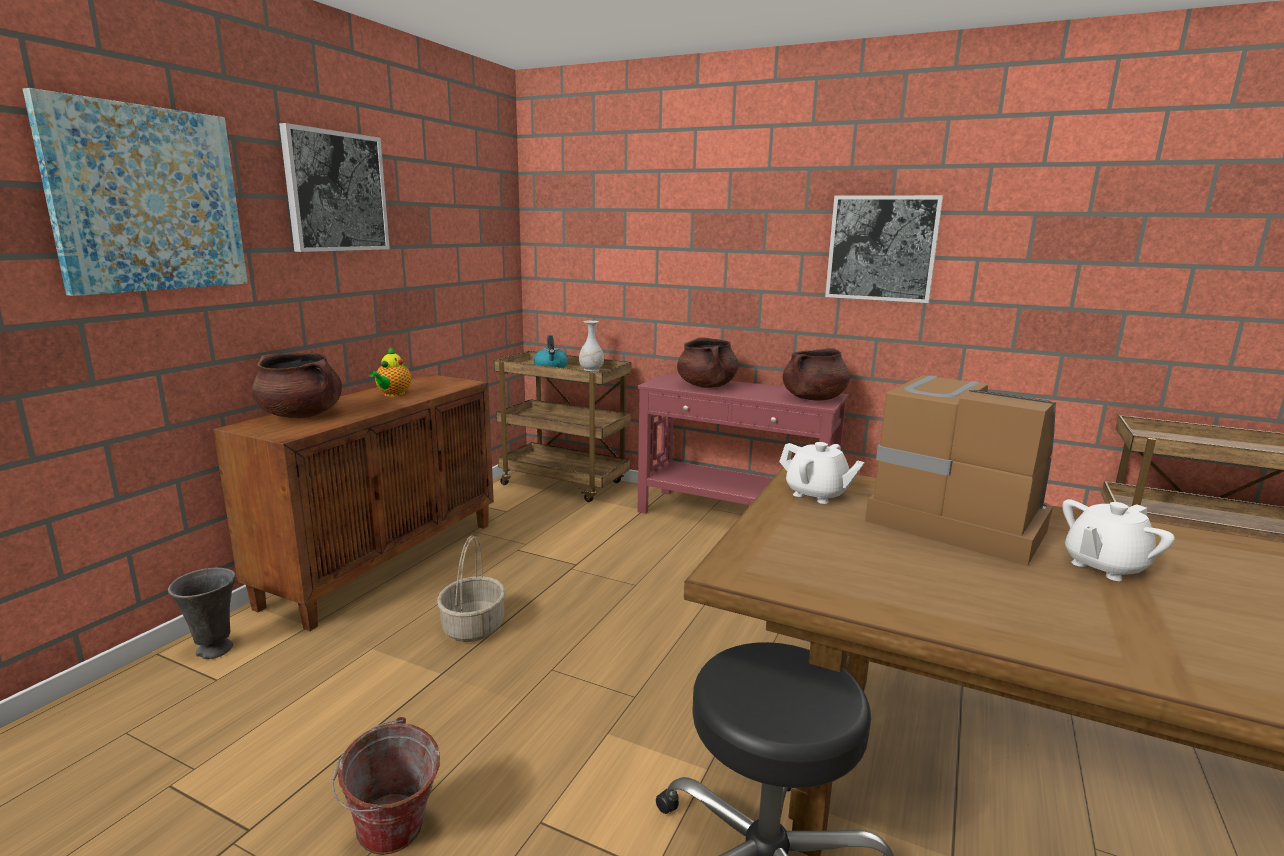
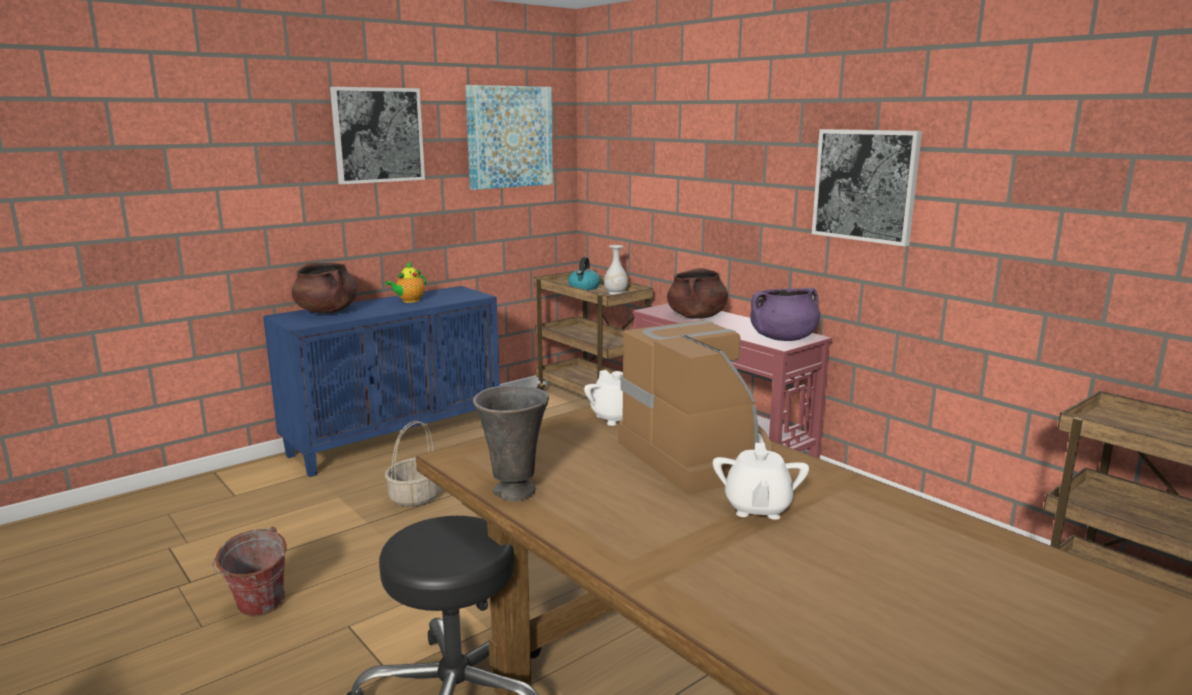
camera: 25 degrees right, 0 degrees up
picture [23,88,248,296] -> picture moved to [465,85,553,190]
grey vase [168,568,236,659] -> grey vase moved to [473,385,549,501]
brown cabinet [213,374,494,631] -> blue cabinet [263,286,500,477]
brown cooking pot [783,348,850,400] -> purple cooking pot [750,288,820,341]
white teapot [1062,499,1175,581] -> white teapot turned 75 degrees counterclockwise [713,443,809,520]

